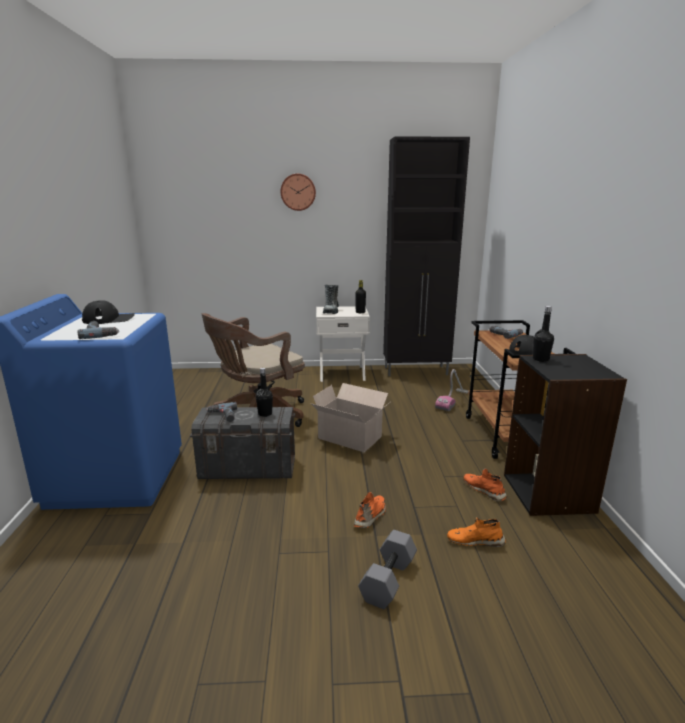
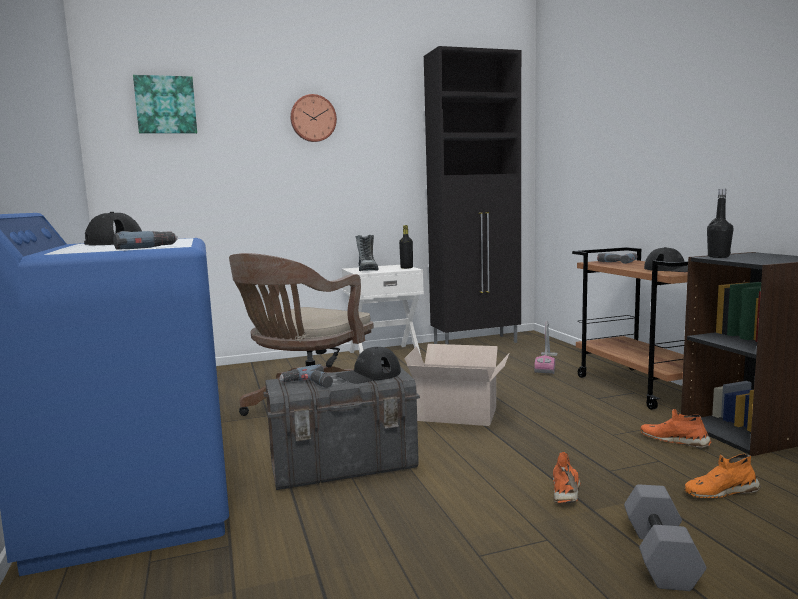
camera: 15 degrees left, 10 degrees down
black bottle [256,368,273,417] -> black cap [336,347,401,384]
none -> picture [133,75,197,134]

